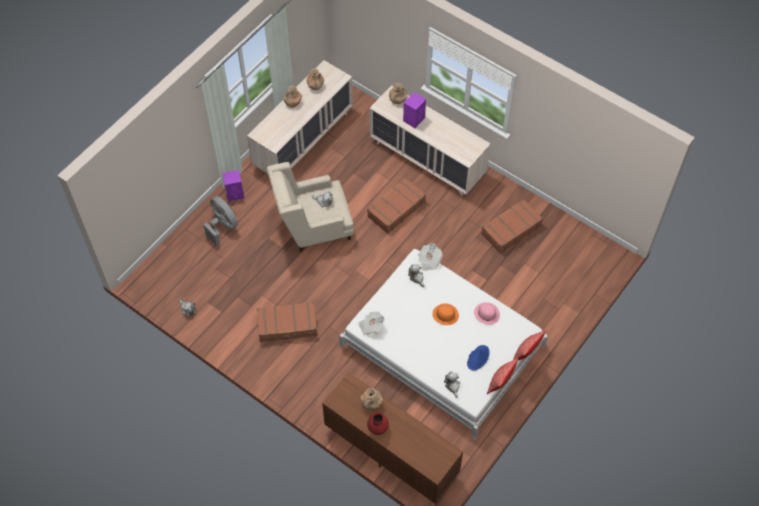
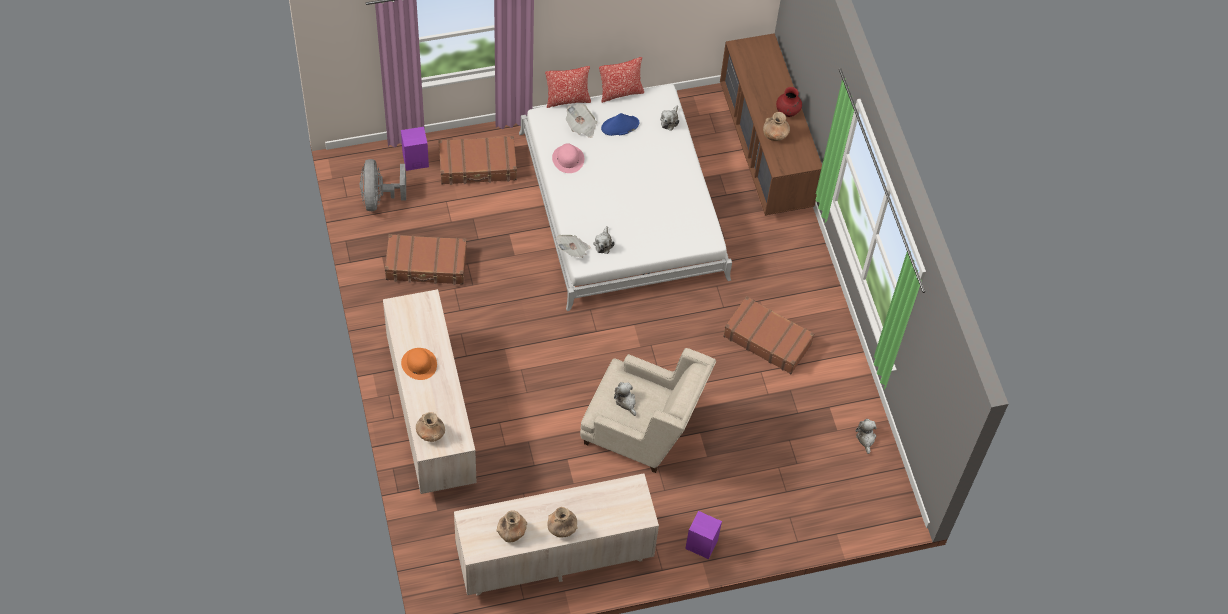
camera: 145 degrees left, 0 degrees up
grey fan [203,196,238,246] -> grey fan moved to [360,159,406,211]
newspaper [358,311,385,335] -> newspaper moved to [566,104,597,138]
brown suitcase [367,177,426,233] -> brown suitcase moved to [438,136,517,185]
purple speaker [403,92,426,128] -> purple speaker moved to [401,127,429,171]
orange hat [432,303,459,325] -> orange hat moved to [401,348,437,380]

